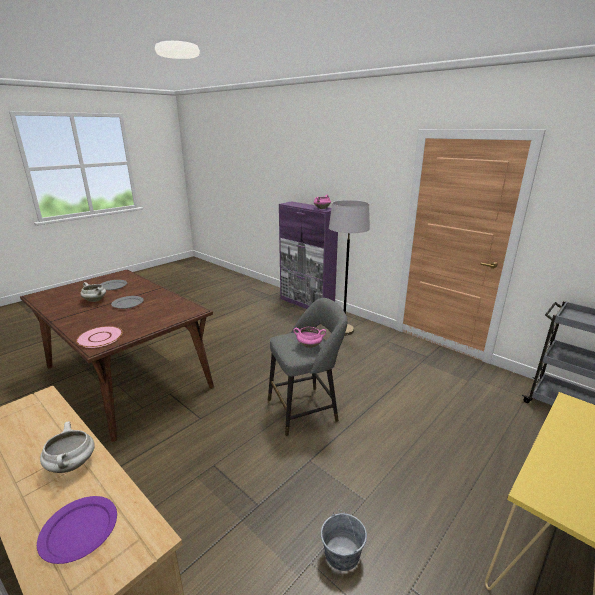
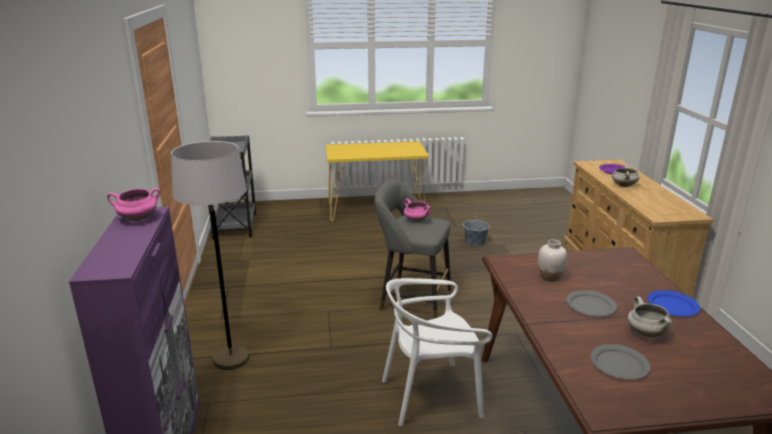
camera: 140 degrees left, 0 degrees up
pink plate [76,326,123,348] -> none
none -> white chair [382,278,492,426]
none -> white vase [538,239,567,282]
none -> blue plate [647,290,700,316]

